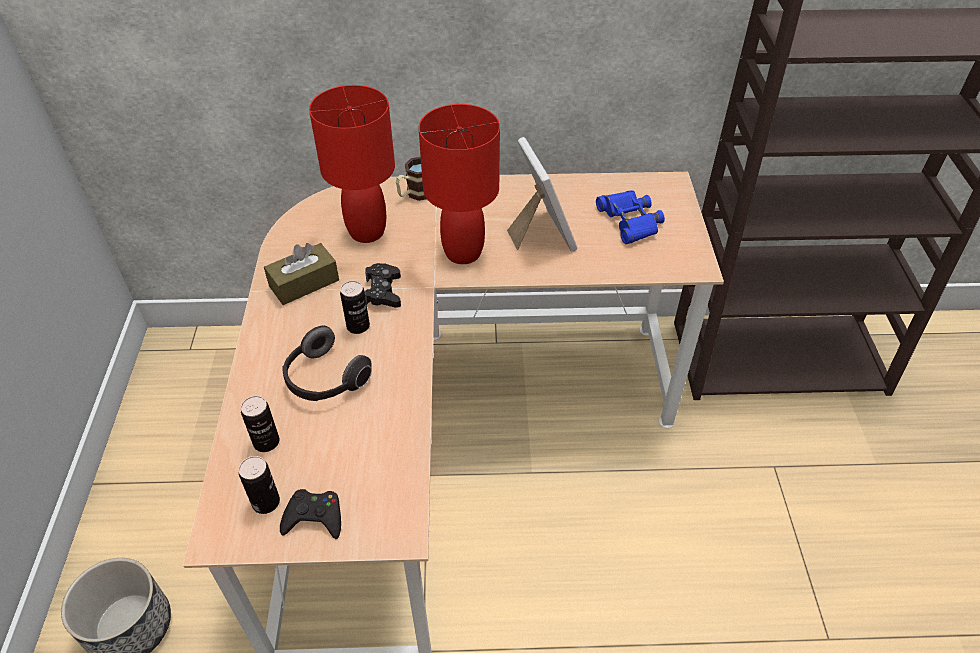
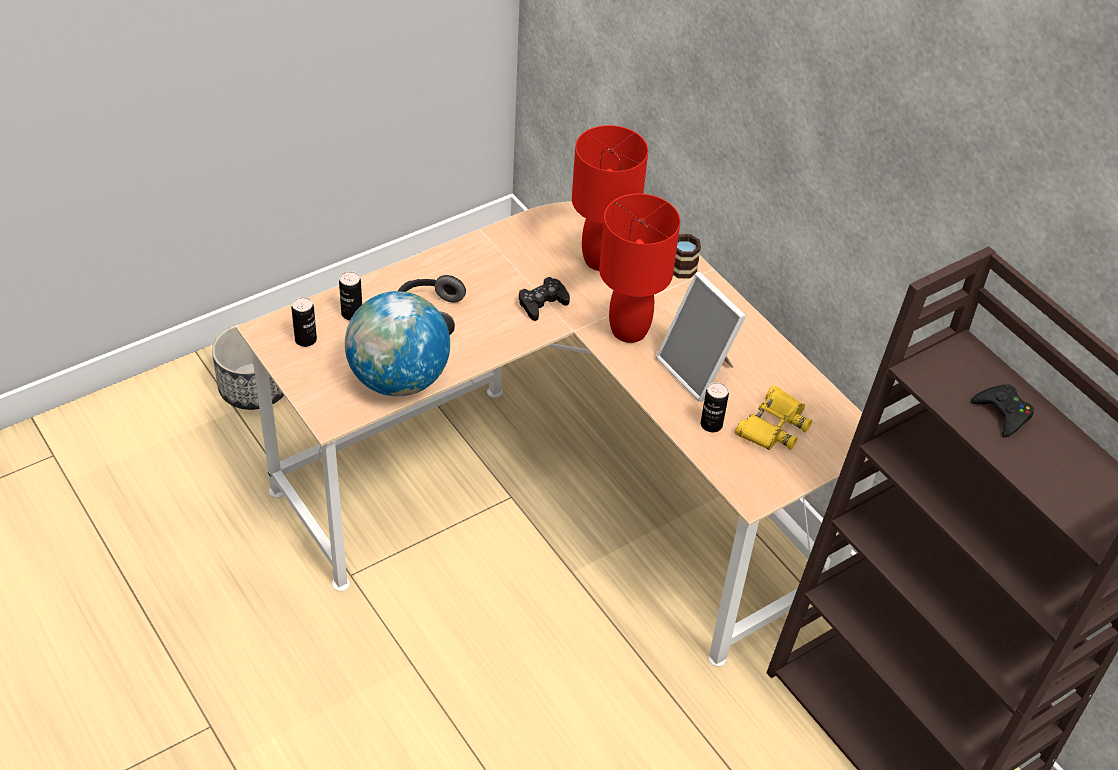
camera: 55 degrees right, 0 degrees up
brown tissue box [264,243,339,305] -> none
black game controller [280,489,341,539] -> black game controller moved to [971,384,1034,438]
can [340,281,370,334] -> can moved to [701,382,729,432]
picture frame [507,137,577,252] -> picture frame turned 105 degrees clockwise [656,272,746,402]
blue binoculars [596,190,665,244] -> yellow binoculars [735,385,812,450]
none -> globe [345,291,450,396]

